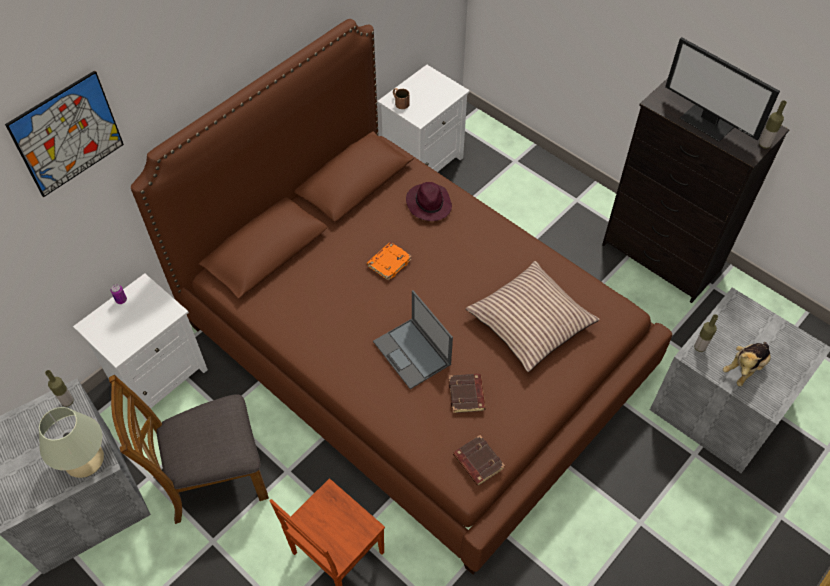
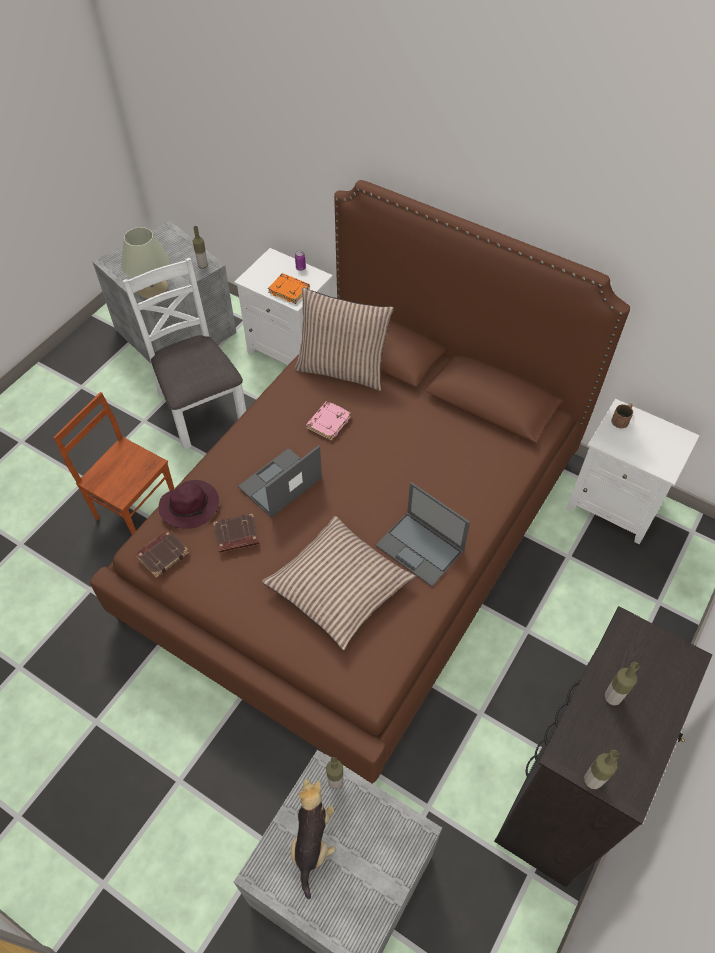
camera: 80 degrees right, 0 degrees up
picture [5,70,124,197] -> none
brown chair [109,375,269,524] -> white chair [123,258,246,450]
orange book [367,242,412,281] -> orange book moved to [268,273,310,304]
purple hat [406,182,452,221] -> purple hat moved to [159,480,219,529]
monitor [665,37,780,141] -> bottle [605,662,639,706]
plush toy [723,342,771,386] -> plush toy turned 60 degrees clockwise [291,779,336,899]
none -> pillow [294,287,394,391]
none -> pink book [306,401,351,441]
none -> laptop [376,482,470,587]

